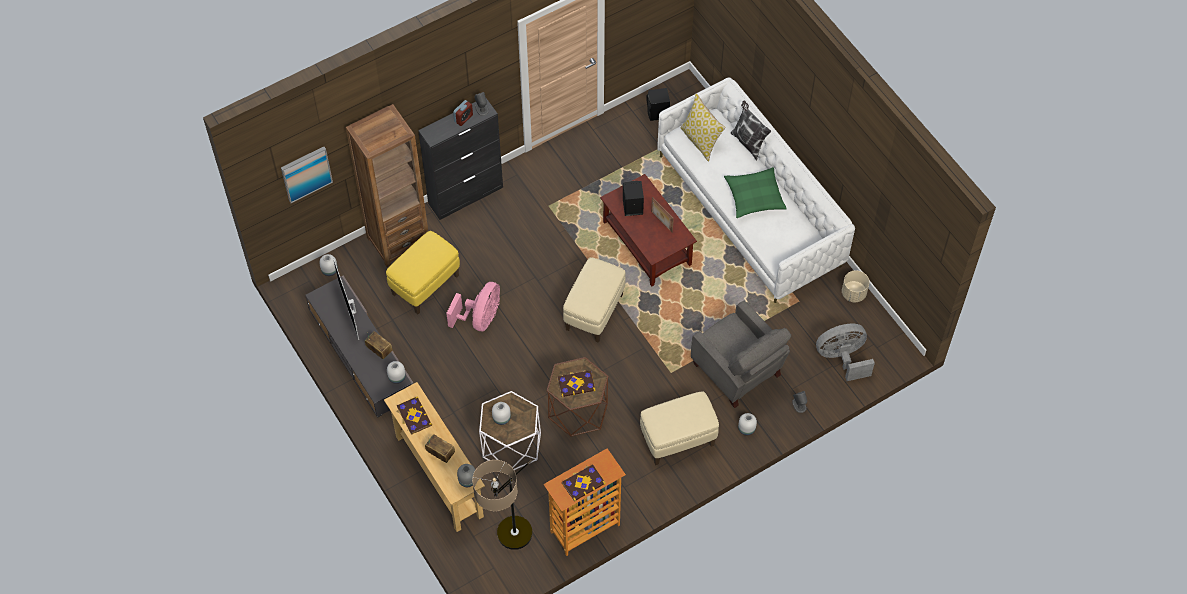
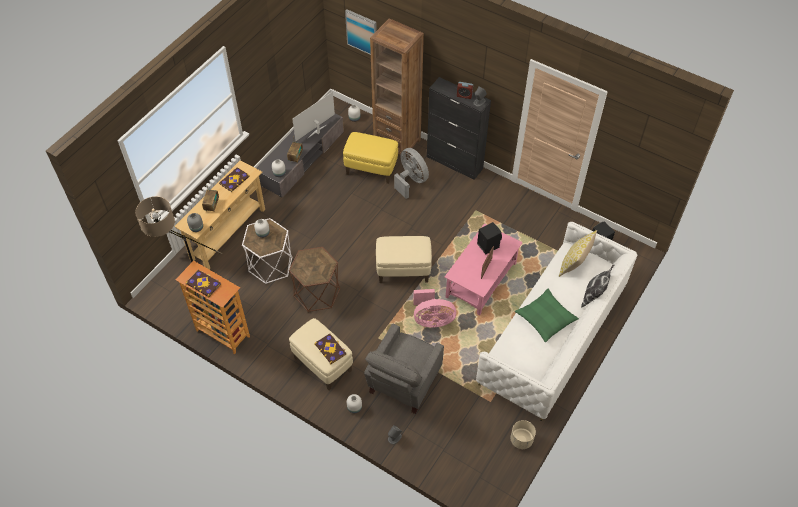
camera: 65 degrees right, 5 degrees down
pink fan [446,282,500,331] -> pink fan moved to [413,289,456,327]
book [557,370,595,397] -> book moved to [314,333,346,364]
brown coffee table [600,174,697,287] -> pink coffee table [444,223,523,316]
grey fan [816,324,875,381] -> grey fan moved to [394,148,429,199]

